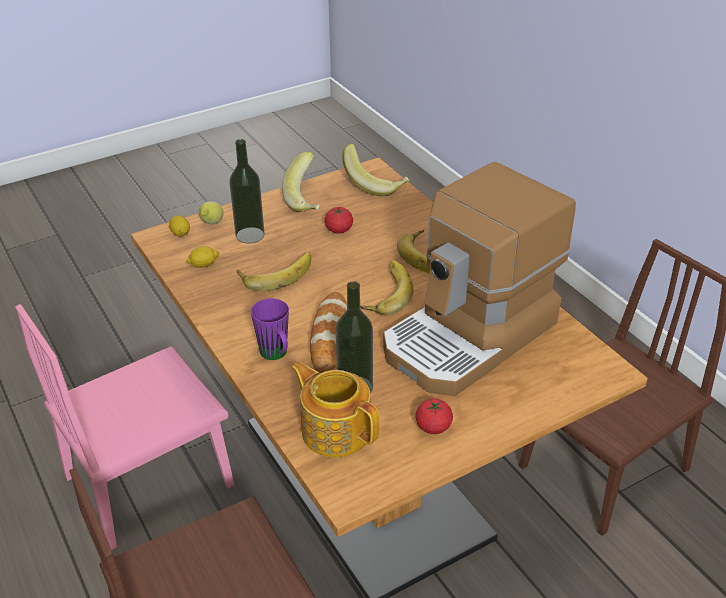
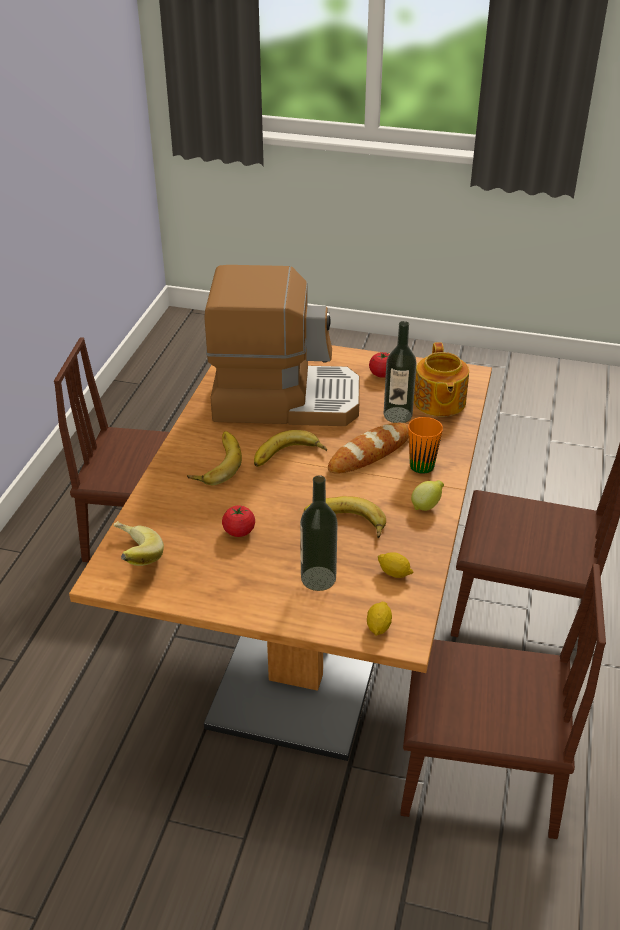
camera: 135 degrees left, 0 degrees up
pink chair [15,304,234,550] -> brown chair [400,564,606,839]
lemon [199,201,224,224] -> lemon moved to [411,480,444,511]
purple mug [251,298,289,360] -> orange mug [408,417,443,474]
banana [282,151,320,212] -> none

